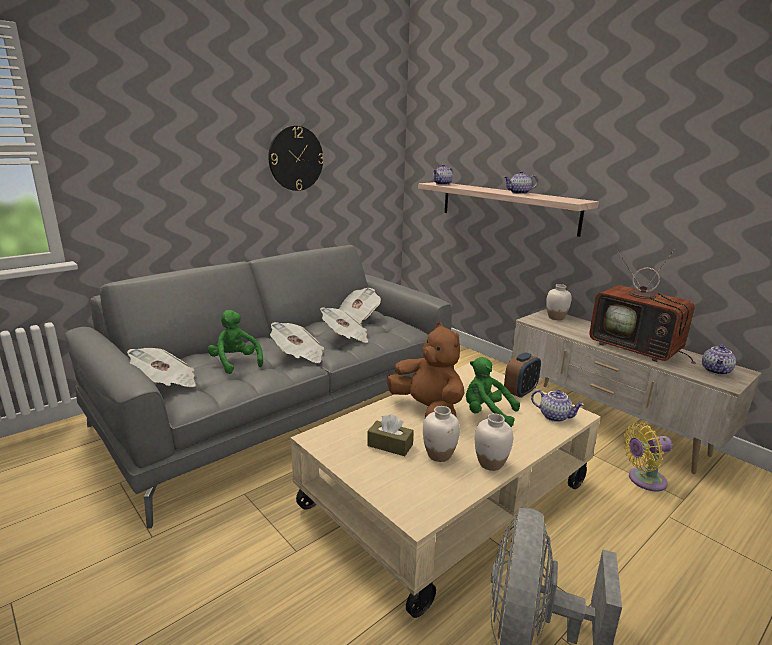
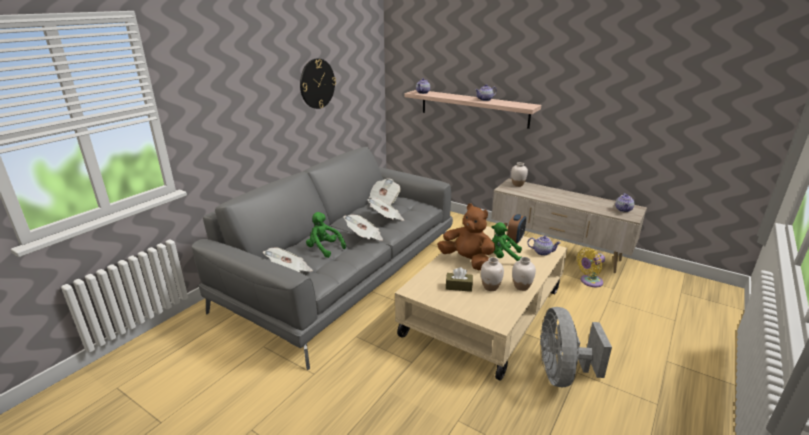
camera: 15 degrees left, 5 degrees up
television [589,249,696,364] -> none

